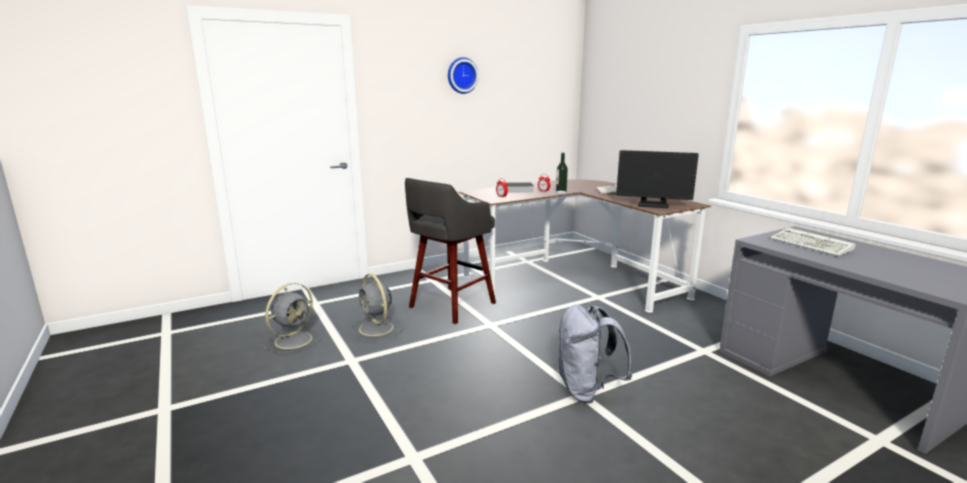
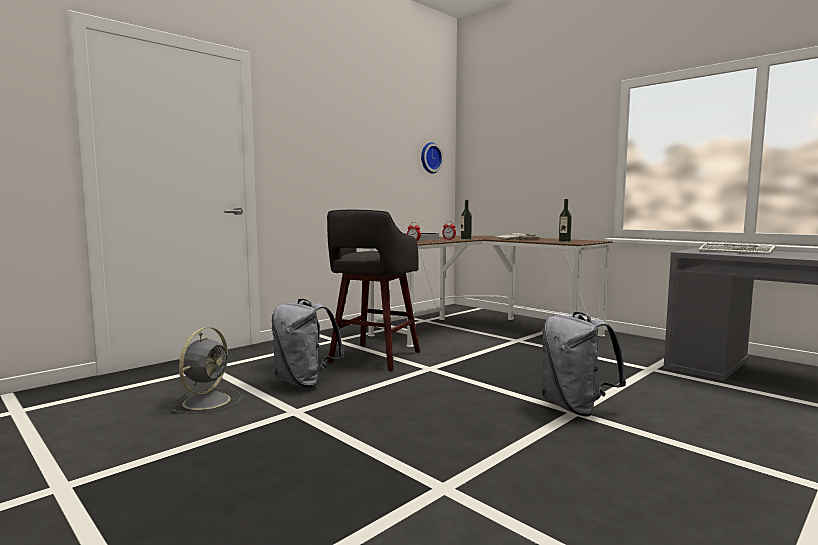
camera: 15 degrees left, 10 degrees down
grey fan [351,274,404,341] -> grey backpack [272,299,344,388]
wall clock [448,57,479,94] -> wall clock moved to [421,142,444,173]
monitor [616,150,699,208] -> bottle [559,199,572,242]

